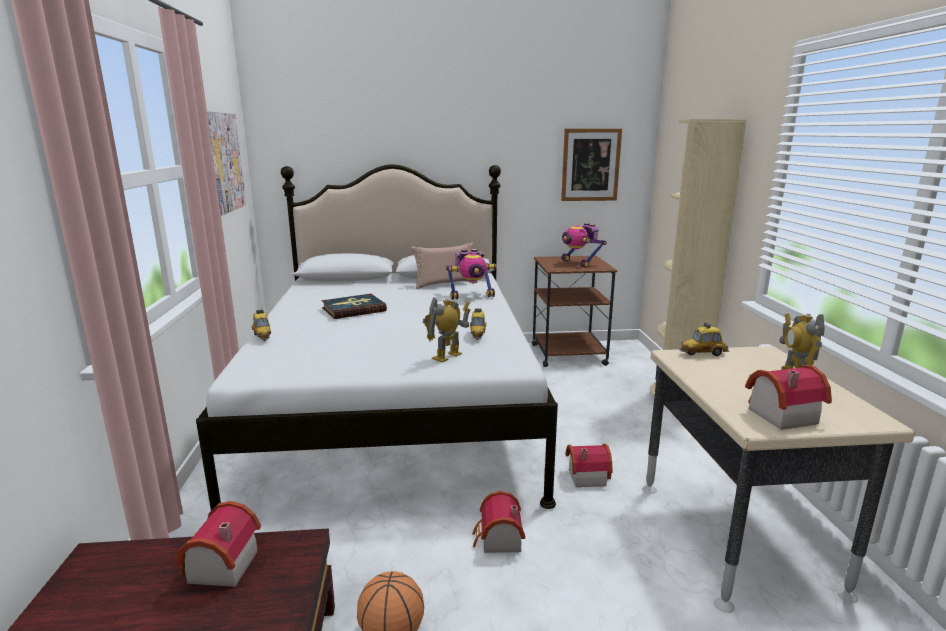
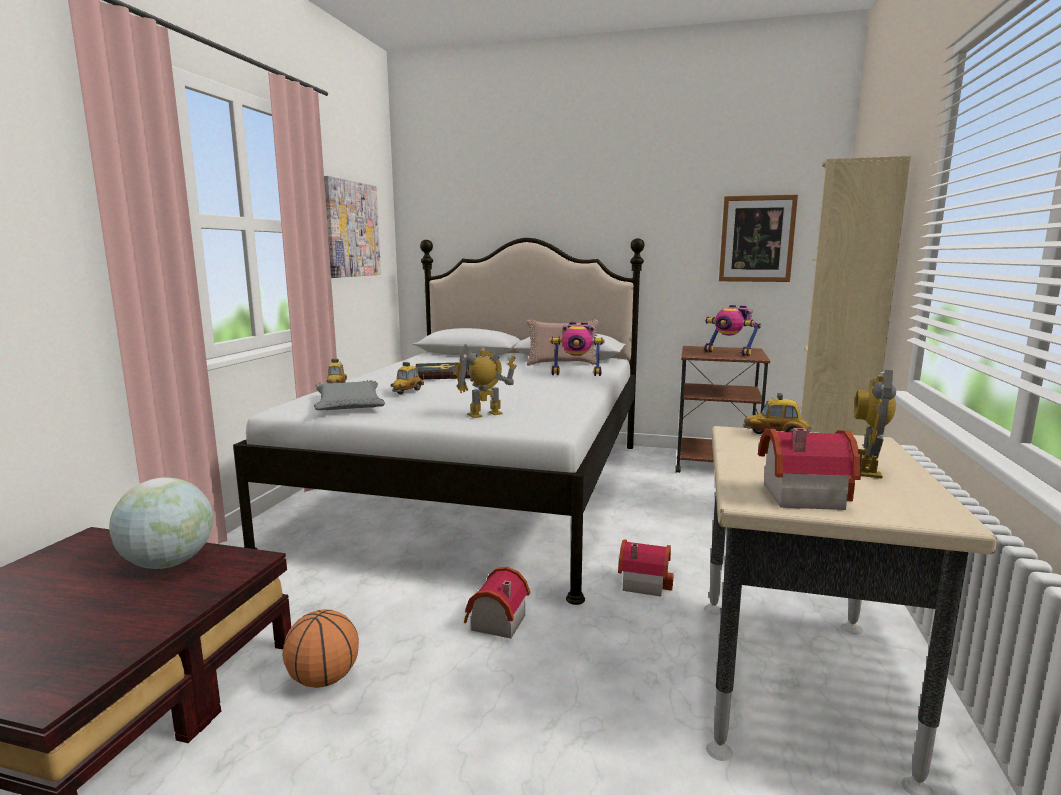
camera: 20 degrees right, 5 degrees down
toy house [175,501,261,587] -> globe [109,477,213,569]
toy car [470,308,486,340] -> toy car moved to [390,362,424,394]
toy robot [561,223,607,268] -> toy robot turned 45 degrees counterclockwise [704,305,761,356]
none -> grey pillow [314,380,385,410]

